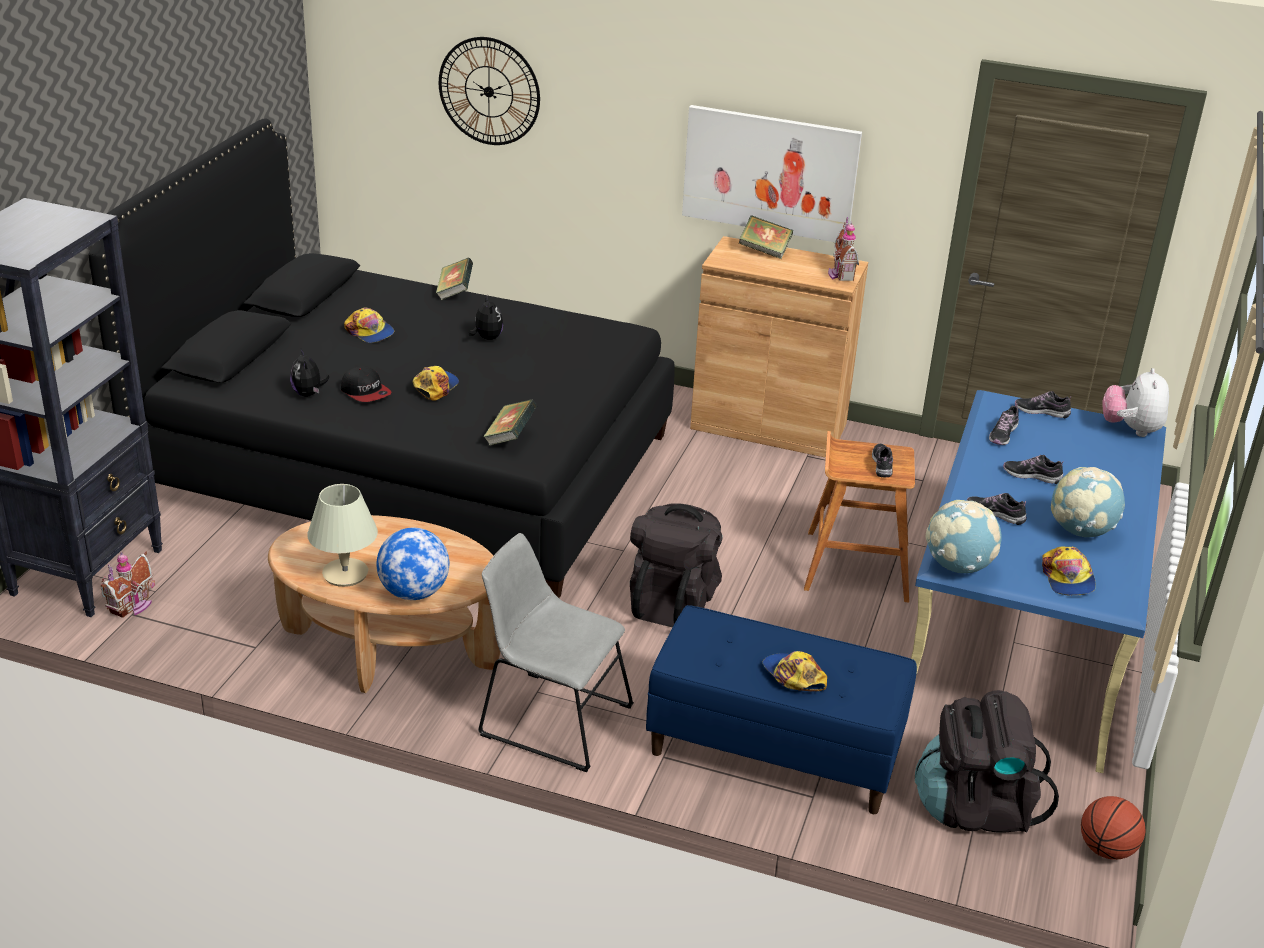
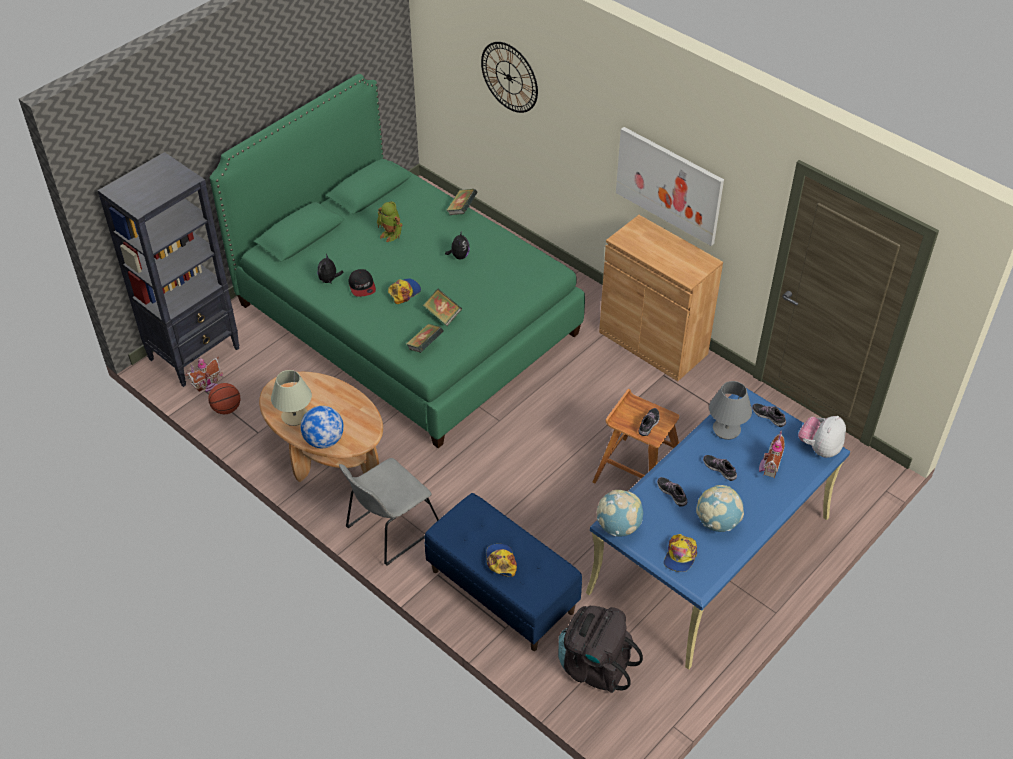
camera: 25 degrees right, 15 degrees up
black bed [89,118,675,598] -> green bed [210,74,585,448]
cap [344,308,394,343] -> toy robot [377,201,402,242]
grey chair [478,533,634,772] -> grey chair turned 90 degrees counterclockwise [339,458,439,566]
black backpack [630,504,722,627] -> none
book [739,215,793,259] -> book moved to [423,288,462,326]
toy house [828,217,859,281] -> toy house moved to [759,431,785,478]
shoe [989,403,1019,445] -> grey table lamp [709,381,752,440]
basketball [1081,796,1146,860] -> basketball moved to [208,383,240,414]

